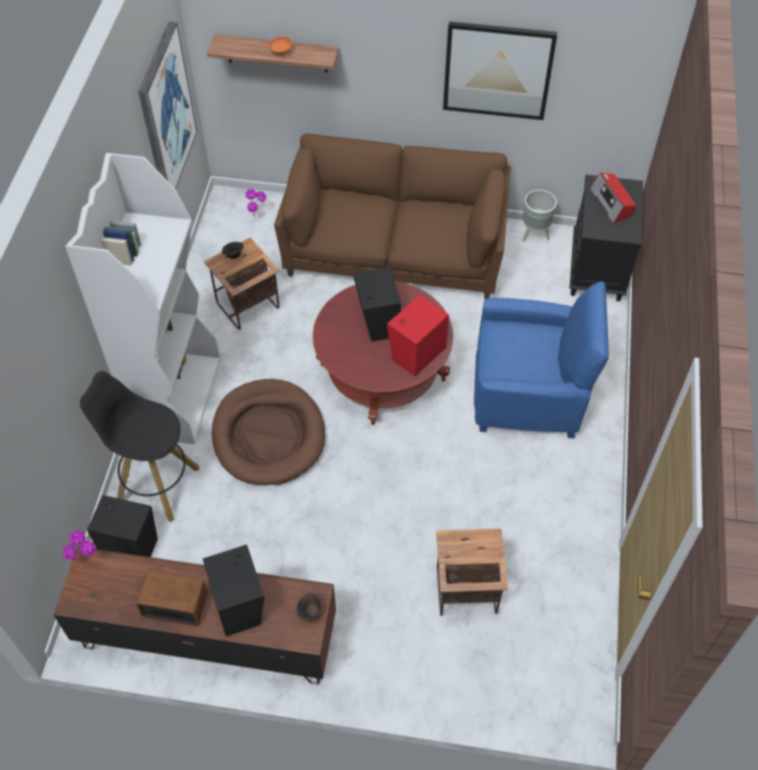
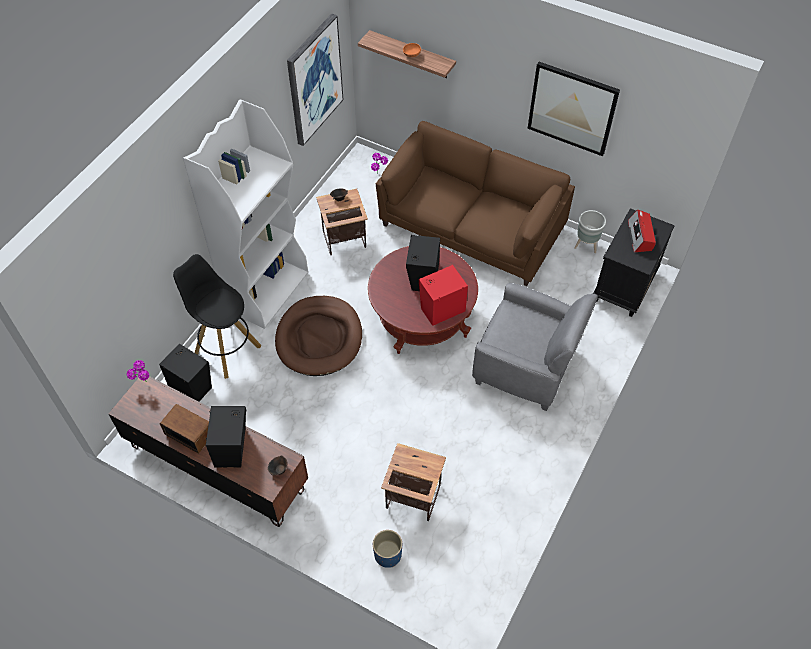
camera: 20 degrees right, 0 degrees up
blue armchair [474,281,609,438] -> grey armchair [472,283,598,411]
none -> blue planter [373,530,402,568]

